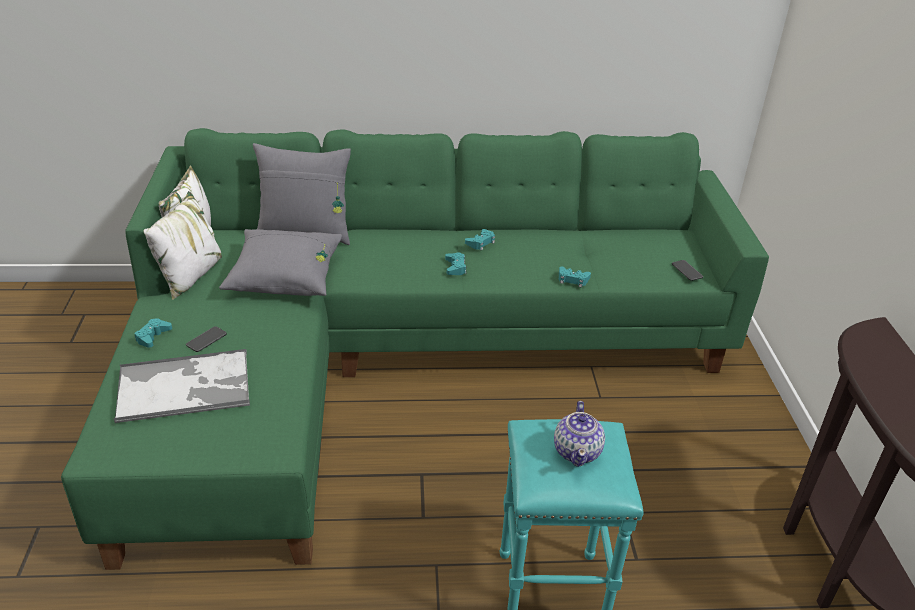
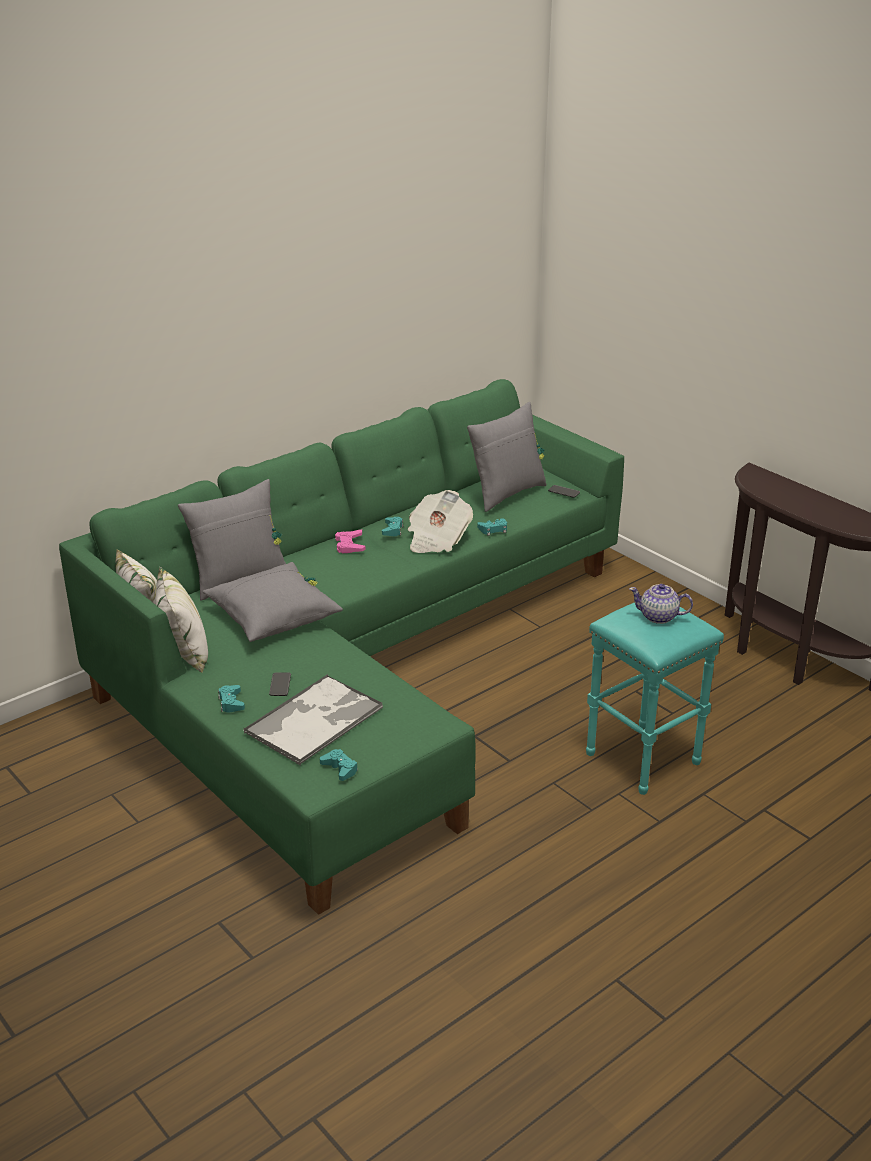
camera: 35 degrees left, 5 degrees down
turquoise game controller [445,253,466,275] -> turquoise game controller moved to [320,749,358,781]
teapot [554,401,605,467] -> teapot turned 135 degrees clockwise [629,584,693,624]
none -> pink game controller [335,530,366,553]
none -> newspaper [408,490,473,553]
none -> grey pillow [467,402,546,512]

